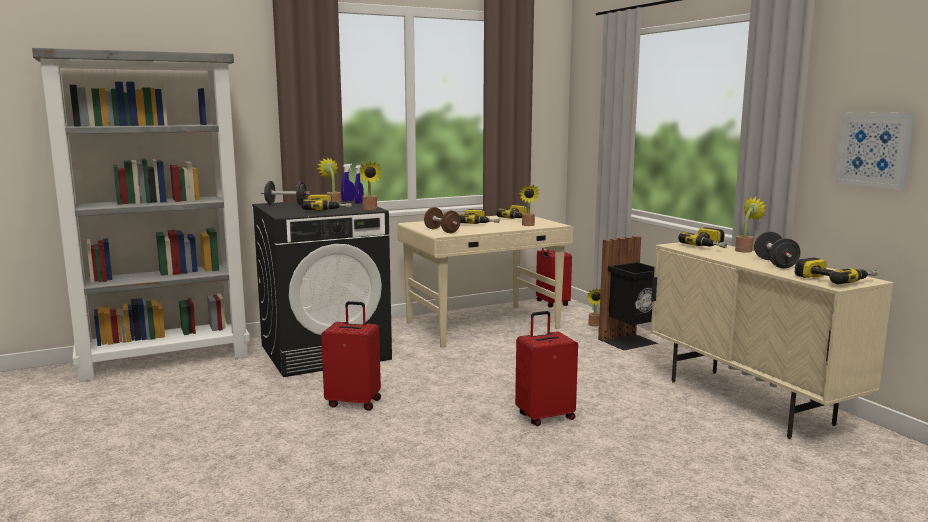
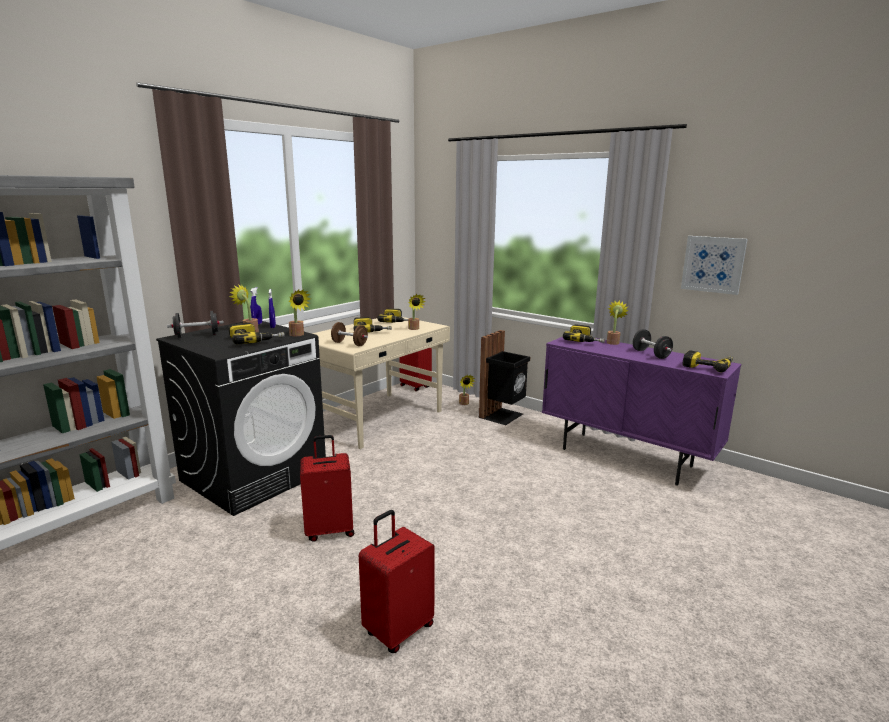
camera: 25 degrees left, 5 degrees up
red suitcase [515,311,578,426] -> red suitcase moved to [359,510,435,653]
beige cabinet [651,242,894,439] -> purple cabinet [542,337,741,486]

